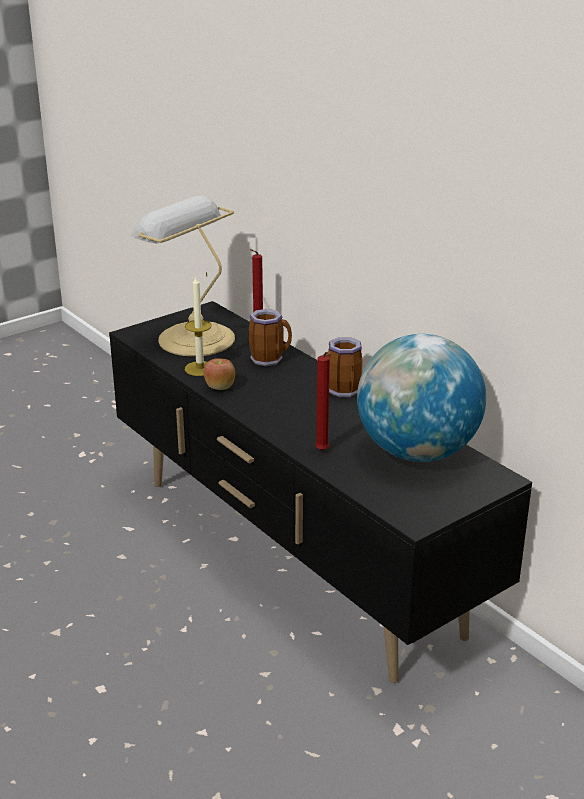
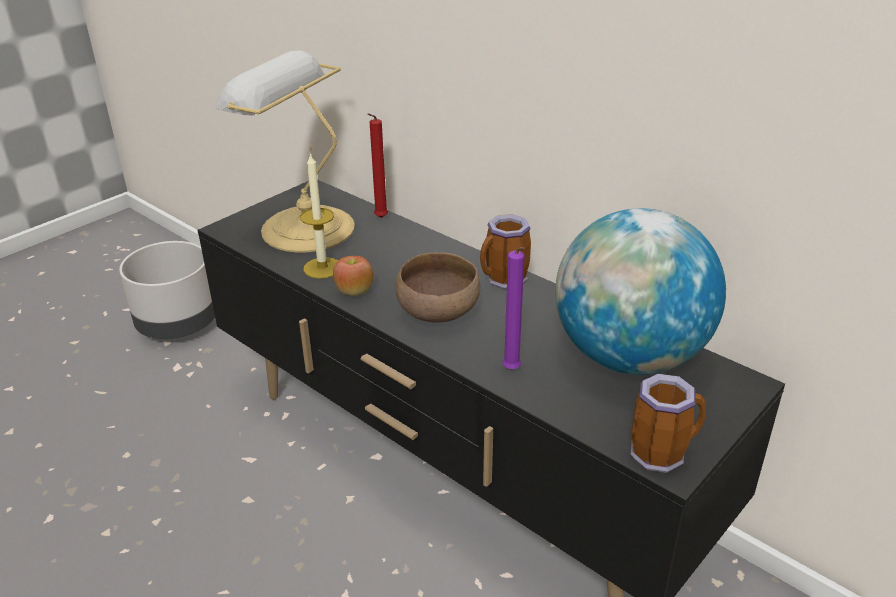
camera: 10 degrees left, 5 degrees up
mug [249,309,292,366] -> mug moved to [631,374,706,473]
red candle [315,352,330,451] -> purple candle [503,247,525,370]
none -> grey planter [119,241,215,339]
none -> brown bowl [395,252,480,323]

